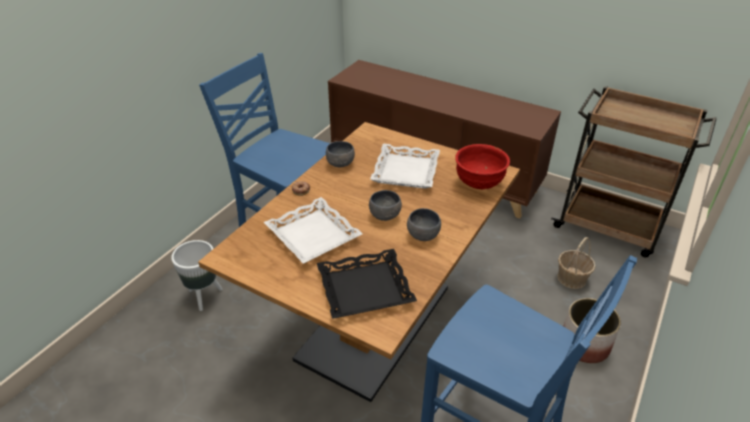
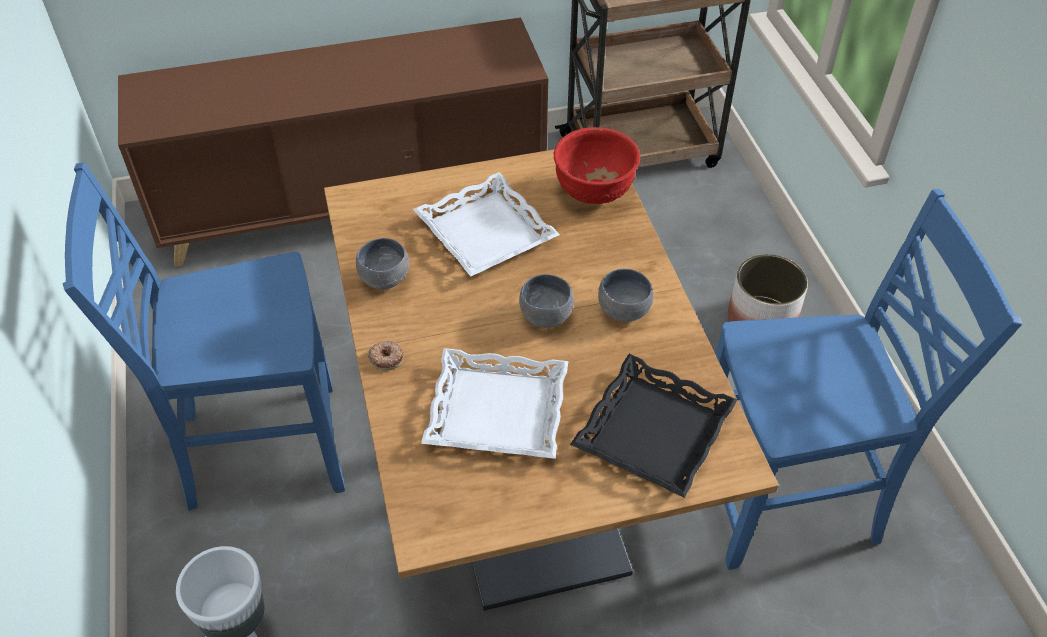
camera: 45 degrees left, 10 degrees up
basket [557,237,595,289] -> none

